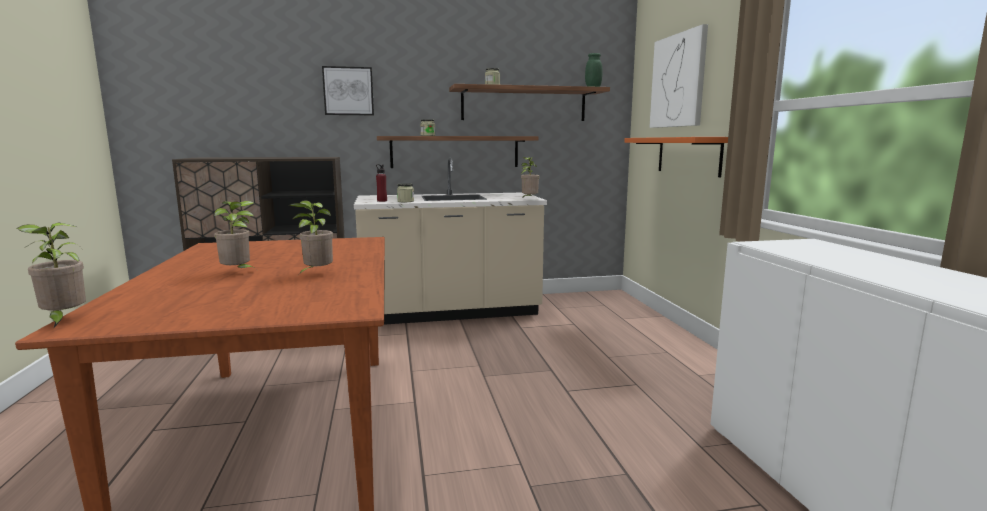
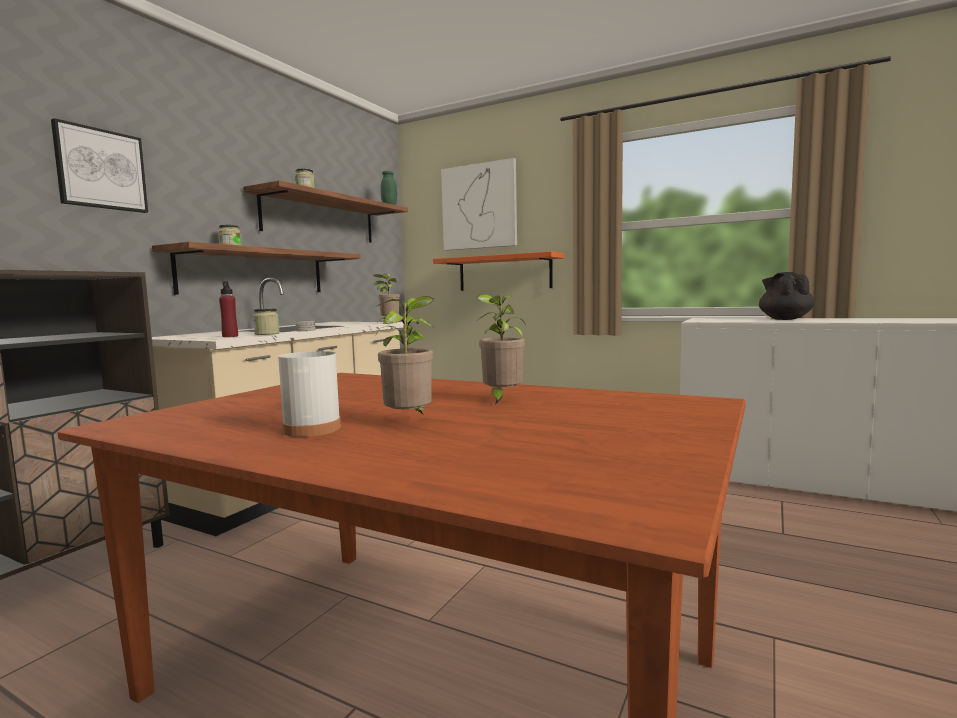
camera: 50 degrees left, 5 degrees down
potted plant [17,222,86,328] -> none
none -> white bottle [278,321,341,437]
none -> black teapot [759,272,815,320]

